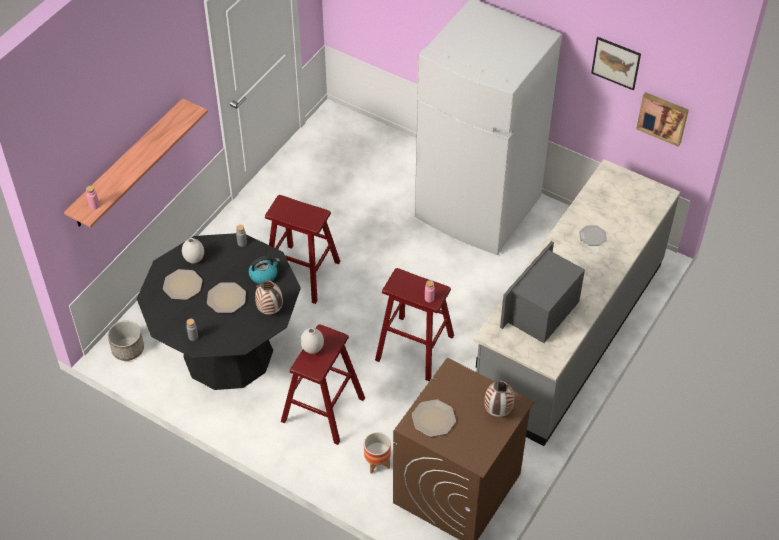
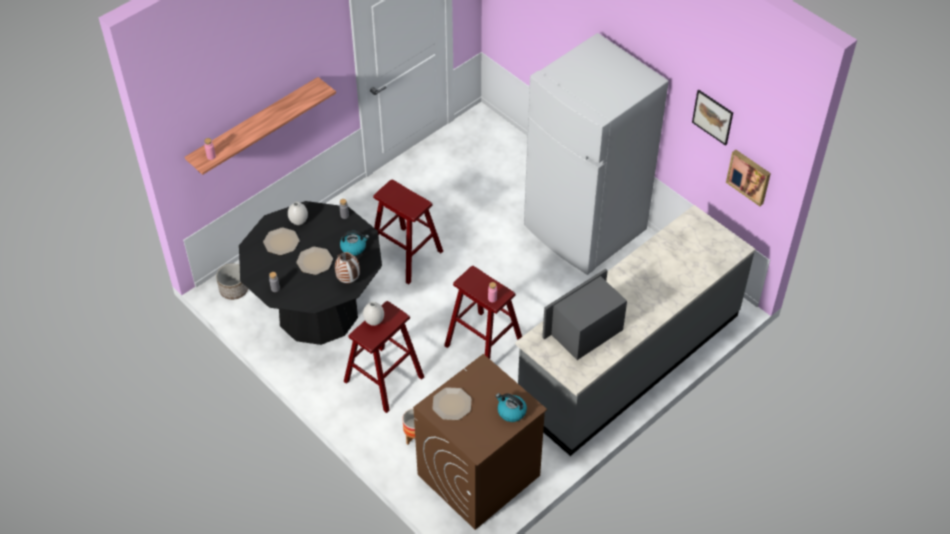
camera: 15 degrees right, 0 degrees up
vase [484,380,514,417] -> kettle [495,393,527,422]
plate [579,226,607,246] -> none

